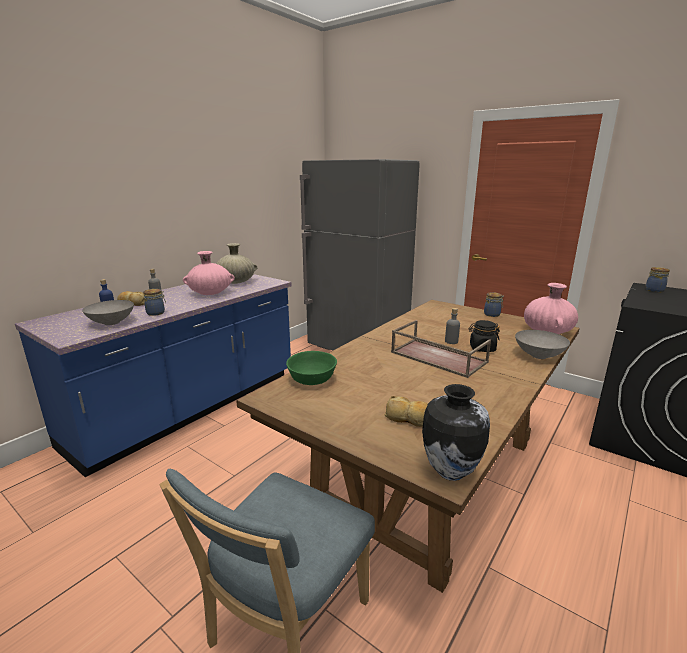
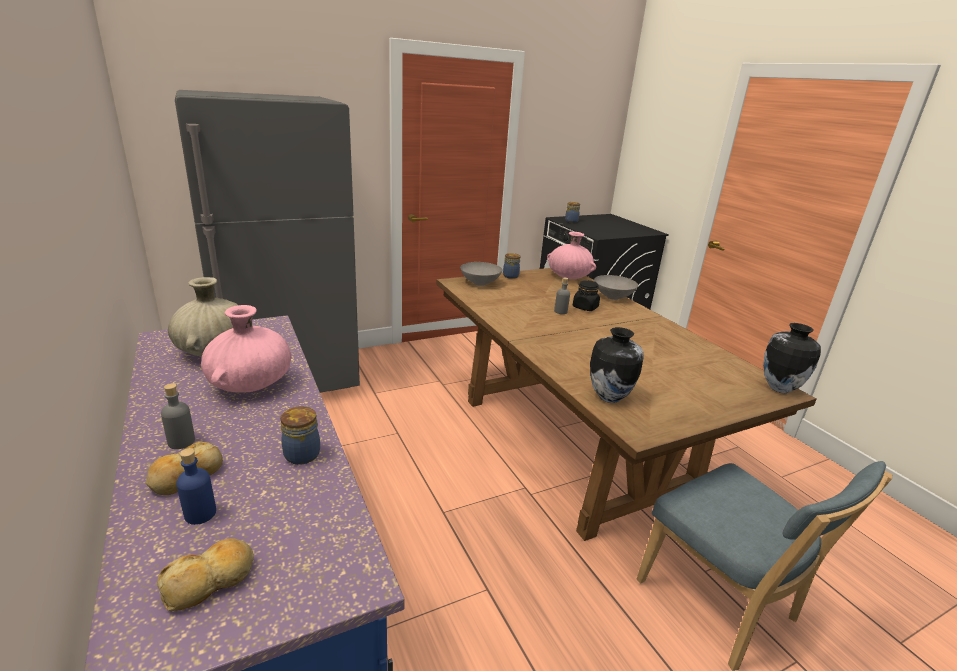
camera: 65 degrees left, 5 degrees up
grey bowl [82,300,134,325] -> grey bowl moved to [460,262,502,286]
green bowl [286,351,337,385] -> vase [590,327,644,403]
bread [385,396,428,427] -> bread moved to [157,538,254,611]
brown tray [391,320,491,378] -> none

